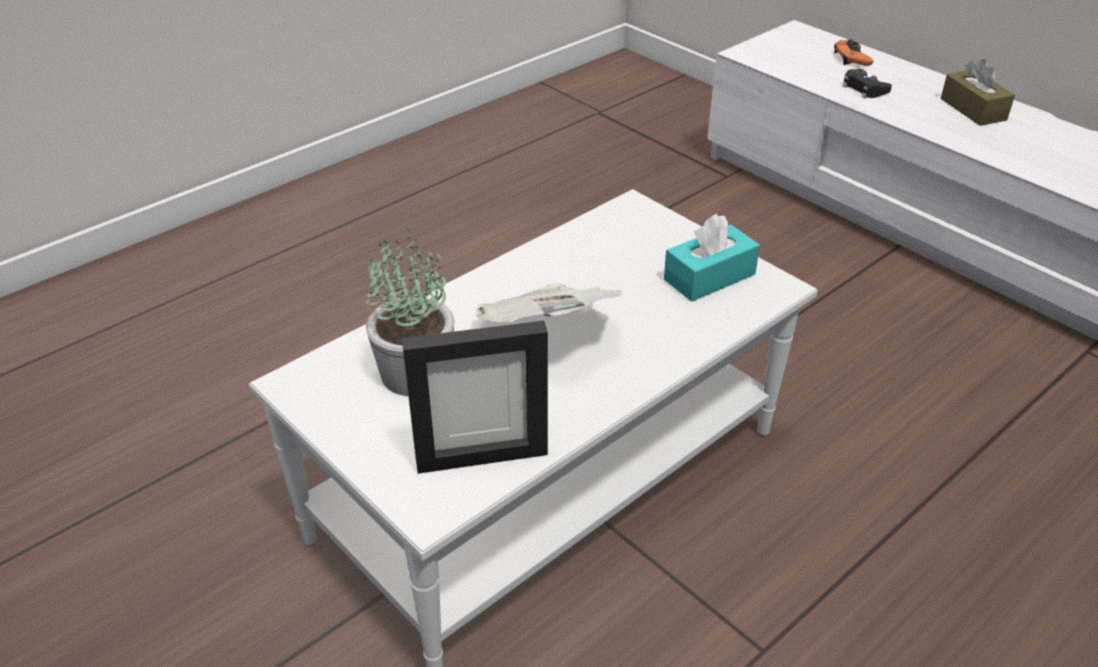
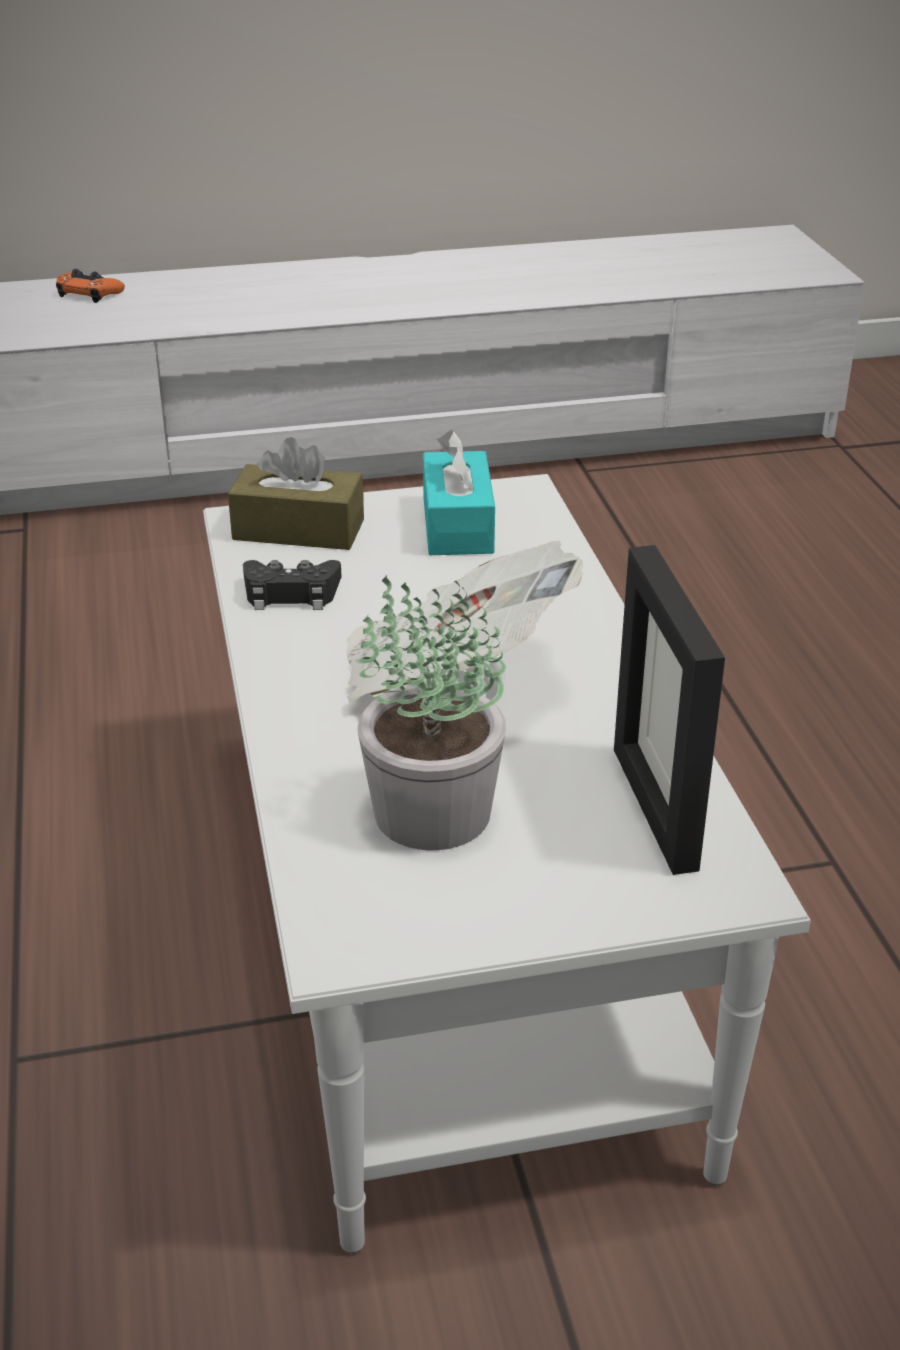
camera: 60 degrees left, 5 degrees down
picture frame [402,321,548,474] -> picture frame turned 150 degrees clockwise [614,545,725,875]
black game controller [842,69,892,99] -> black game controller moved to [243,560,342,610]
brown tissue box [940,59,1015,126] -> brown tissue box moved to [228,437,364,550]

